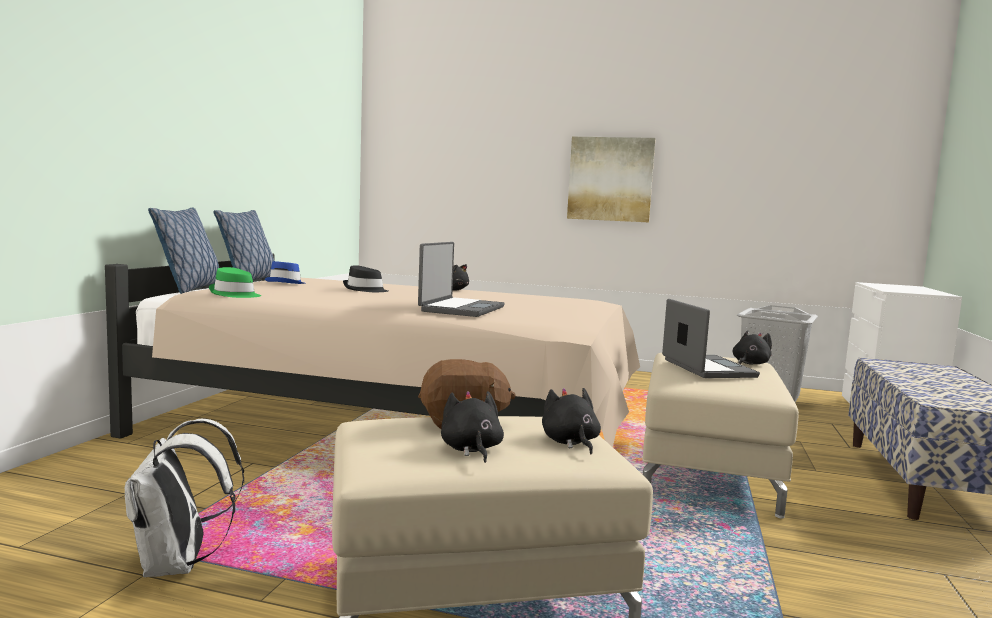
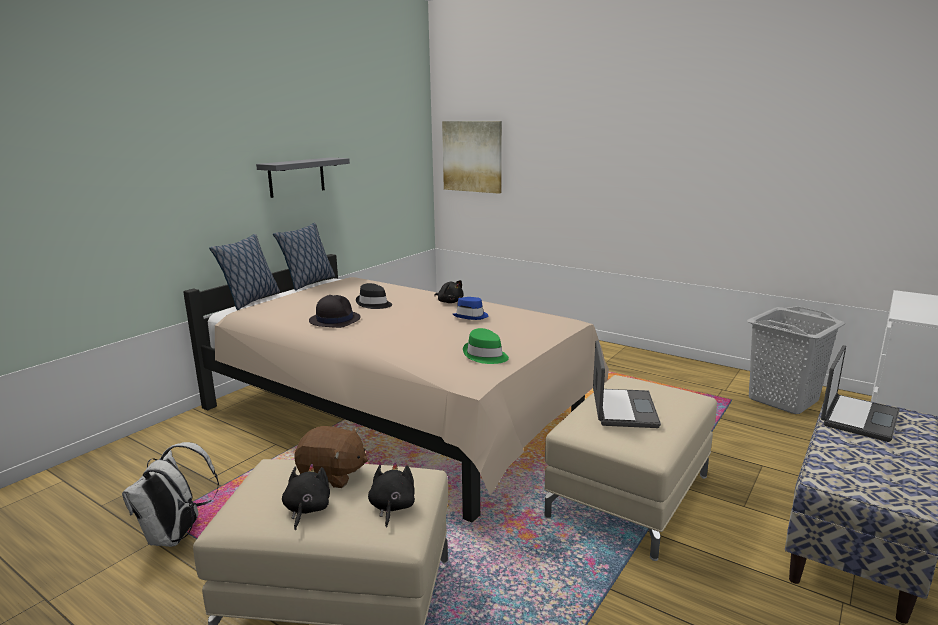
camera: 20 degrees right, 10 degrees up
green hat [209,267,261,298] -> green hat moved to [463,328,509,364]
blue hat [265,261,305,284] -> blue hat moved to [453,297,488,320]
laptop [418,242,505,317] -> laptop moved to [821,345,900,442]
picture [567,137,655,222] -> picture moved to [442,121,502,194]
black plush toy [733,330,772,365] -> none
none -> grey shelf [256,158,350,198]
none -> black hat [309,295,360,328]

